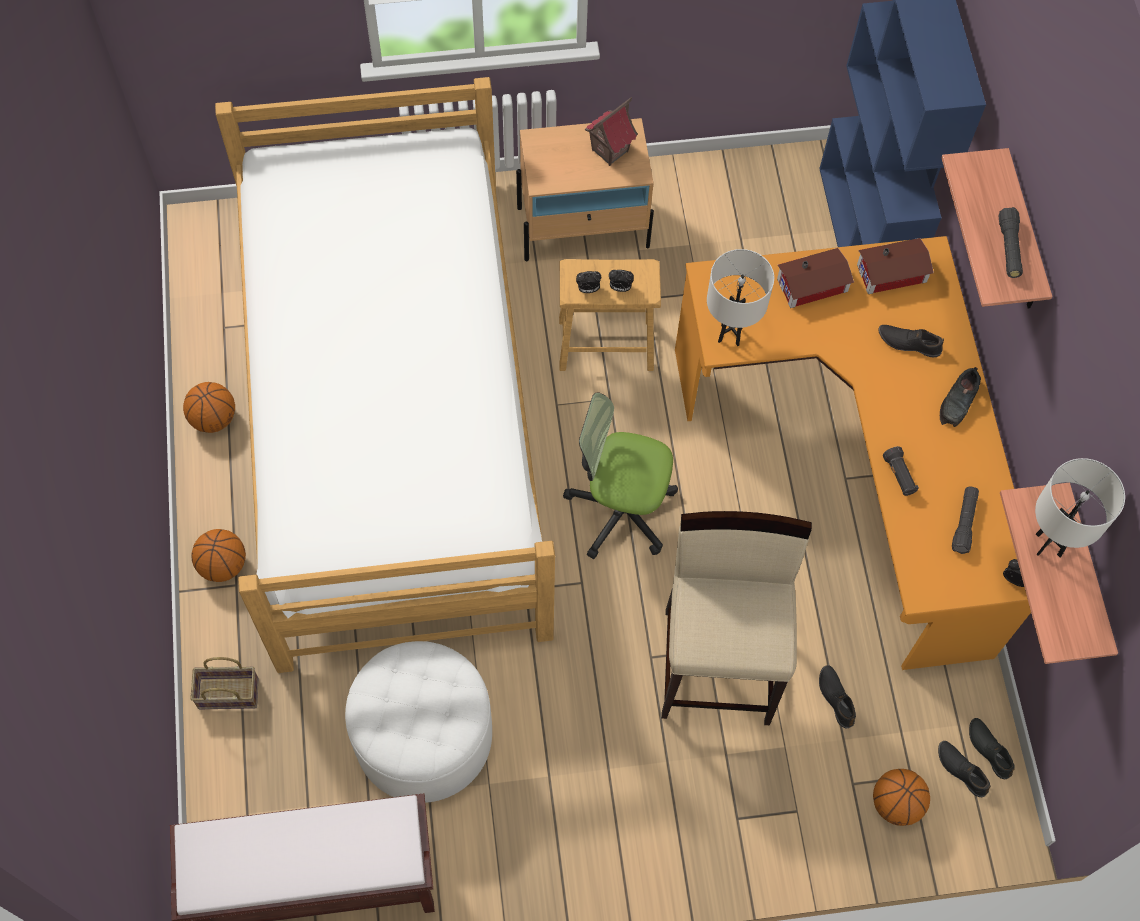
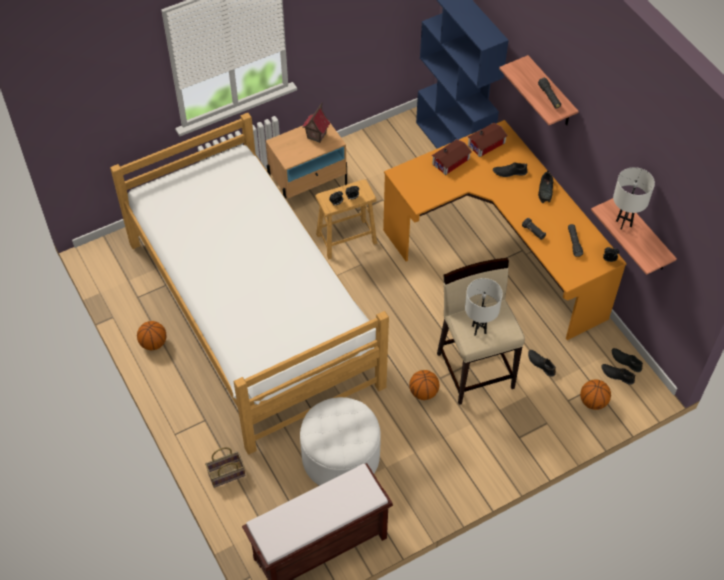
camera: 20 degrees left, 10 degrees down
basketball [191,529,246,582] -> basketball moved to [409,370,439,400]
office chair [563,392,678,559] -> none
white table lamp [707,249,774,346] -> white table lamp moved to [465,278,503,336]

